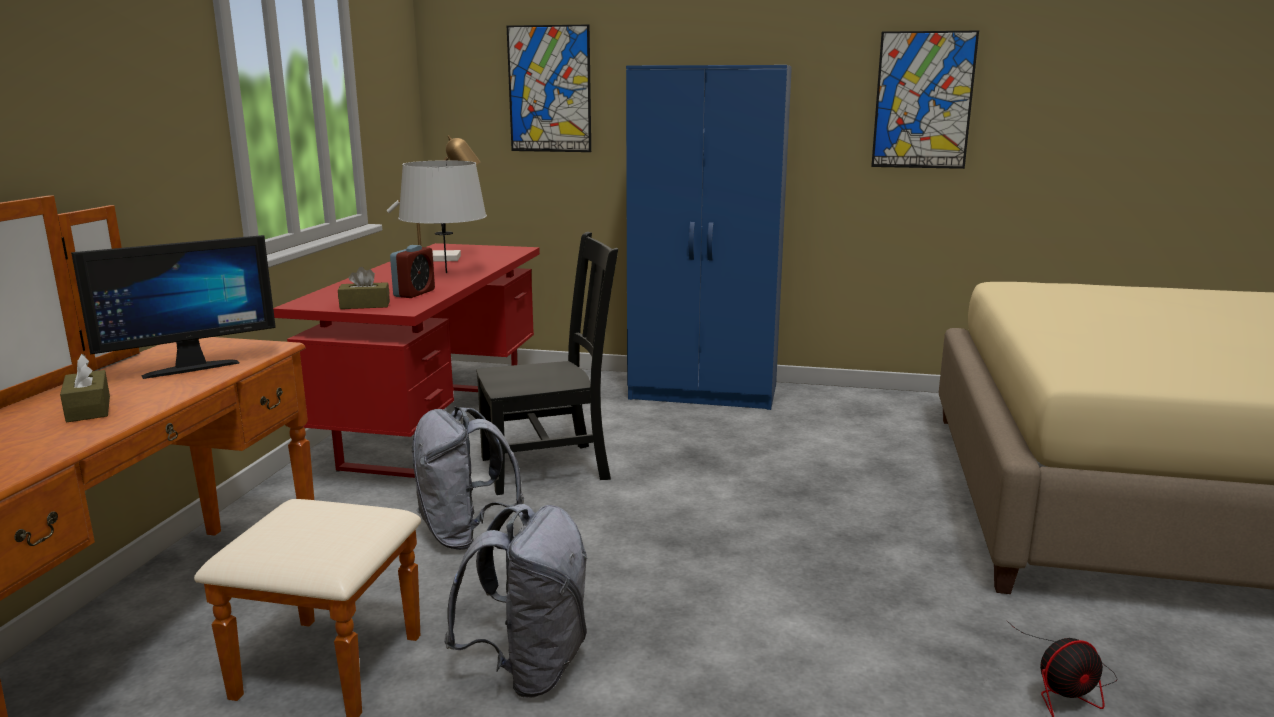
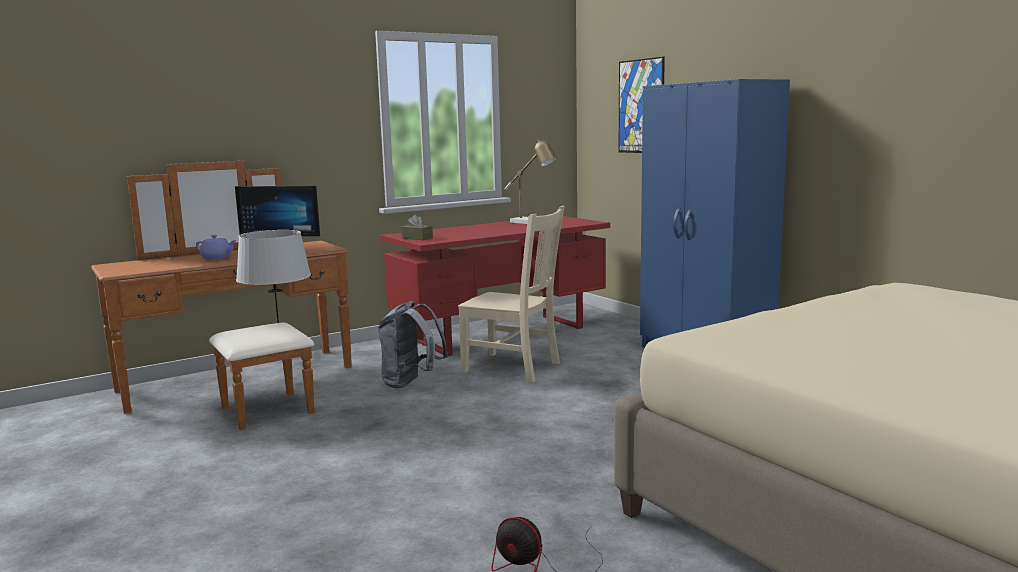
camera: 45 degrees right, 5 degrees down
brown tissue box [60,354,110,422] -> purple teapot [196,235,237,259]
alarm clock [390,245,435,298] -> none
grey table lamp [398,160,487,273] -> grey table lamp moved to [236,230,311,323]
grey backpack [444,504,588,698] -> none
black chair [476,232,618,495] -> beige chair [458,206,564,382]
picture [871,31,979,169] -> none

